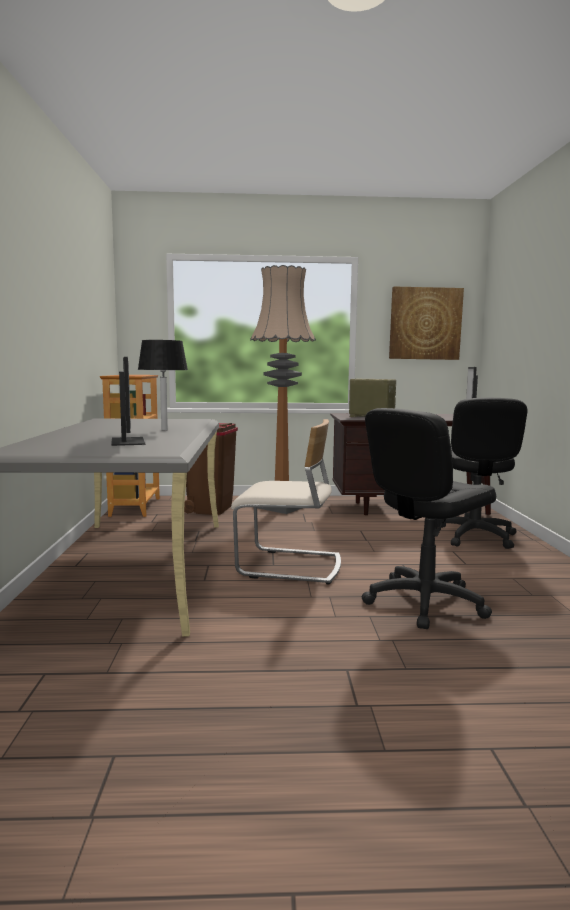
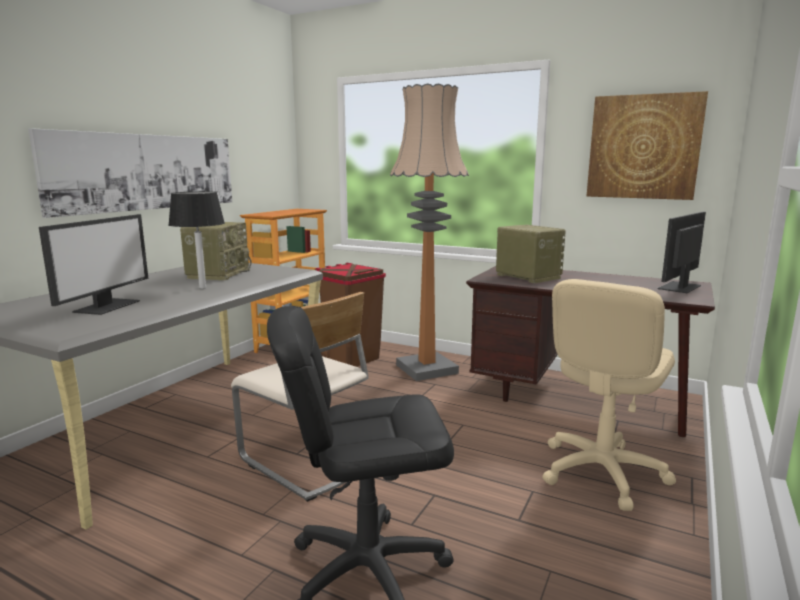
camera: 30 degrees right, 5 degrees up
black office chair [435,398,527,549] -> beige office chair [542,279,676,511]
none -> picture [28,128,232,218]
none -> radio [180,222,252,280]

